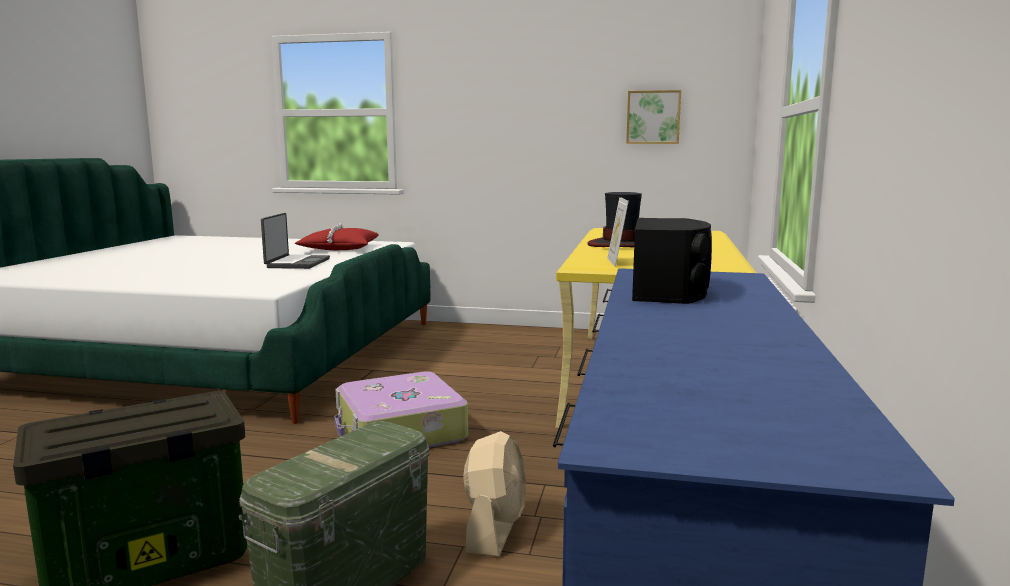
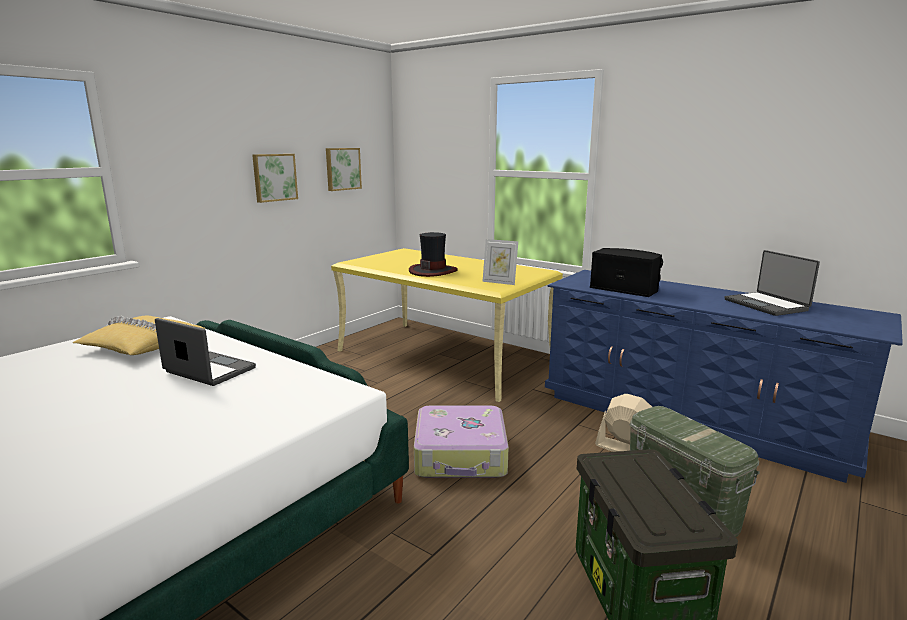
camera: 65 degrees left, 5 degrees up
red pillow [294,223,379,250] -> yellow pillow [73,315,206,355]
none -> picture [252,154,298,203]
none -> laptop [724,250,820,316]

